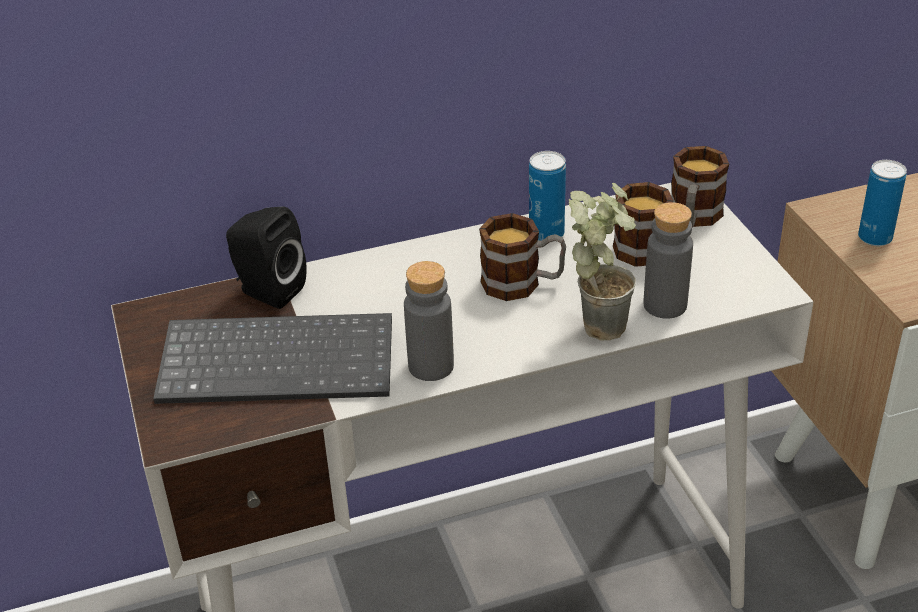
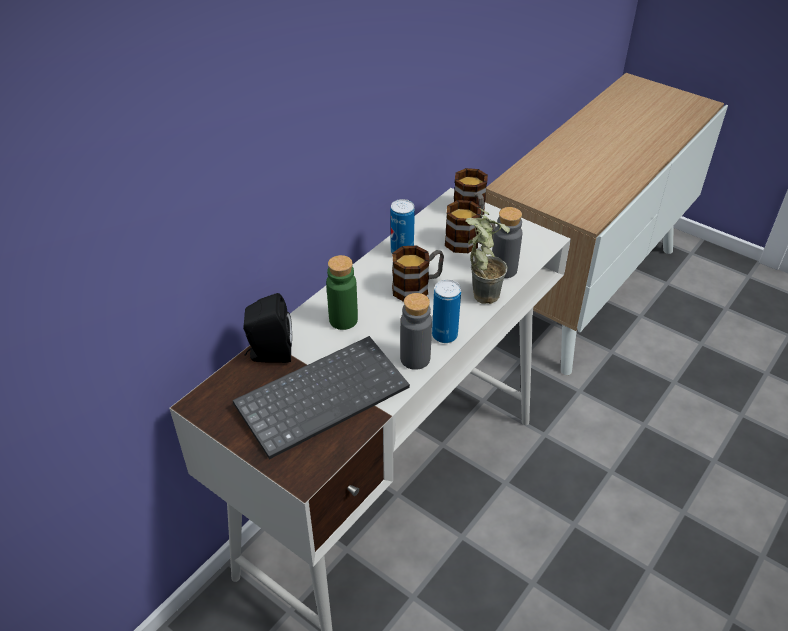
camera: 35 degrees left, 5 degrees up
can [858,160,907,246] -> can moved to [432,280,461,343]
none -> green bottle [326,255,358,330]

